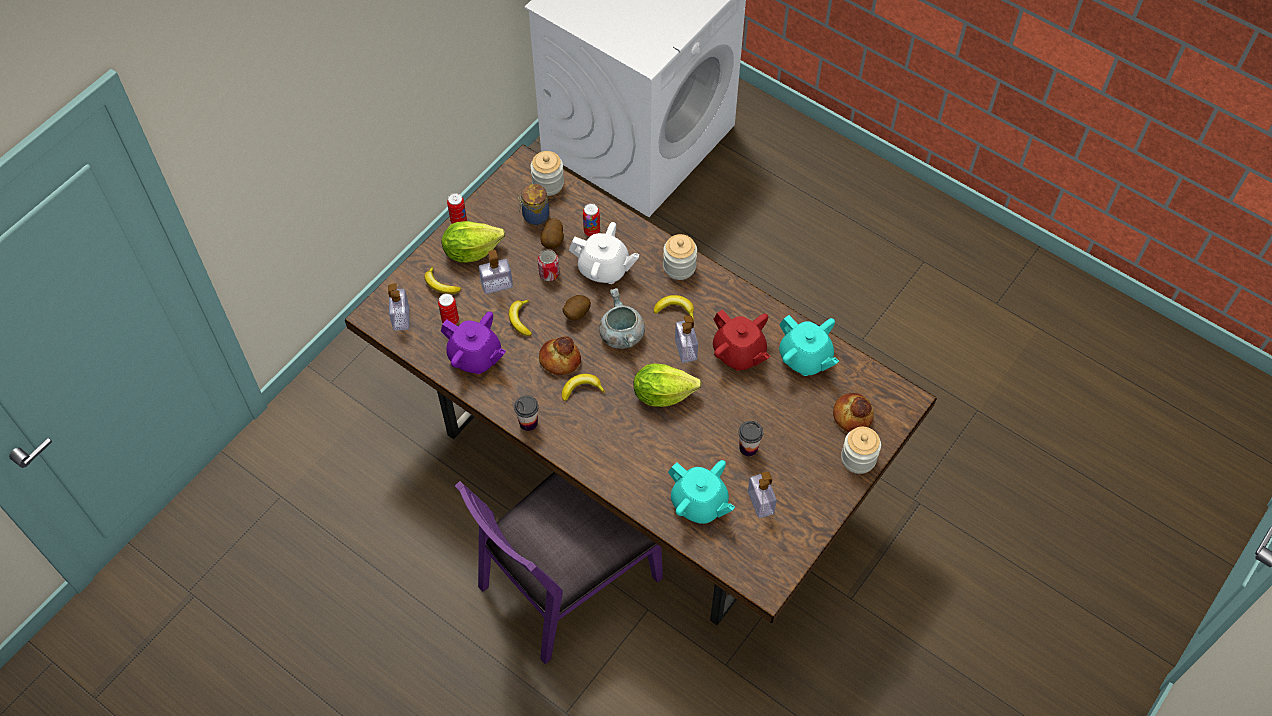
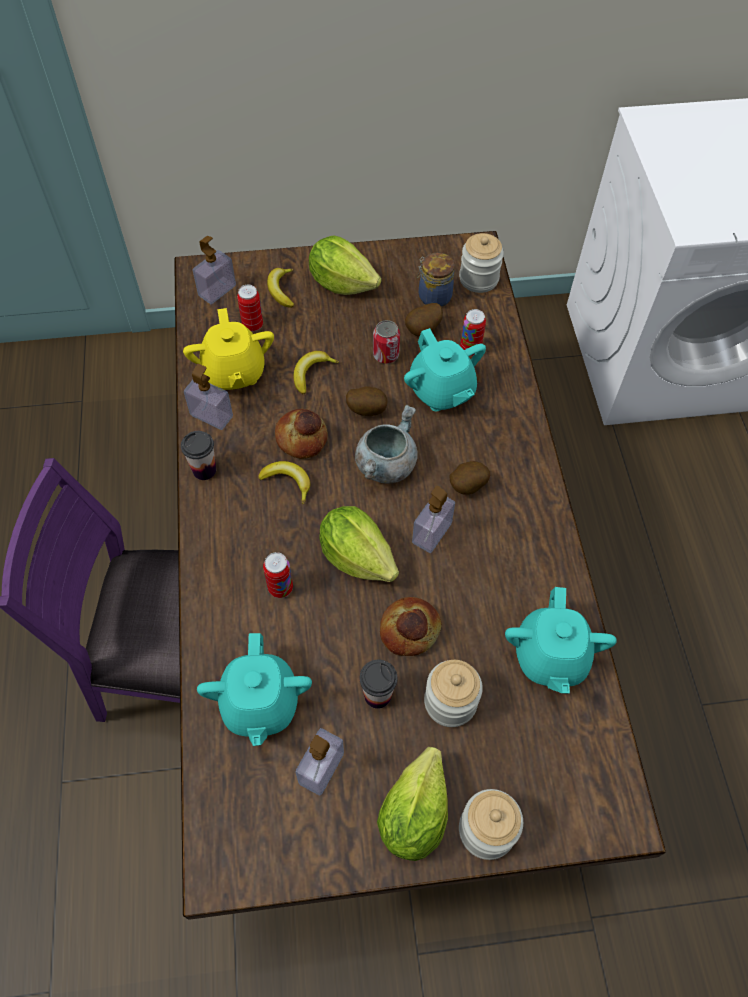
camera: 45 degrees right, 0 degrees up
purple teapot [441,312,506,374] -> yellow teapot [183,308,274,390]
can [447,193,467,224] -> can moved to [263,552,293,598]
soap dispenser [479,250,513,294] -> soap dispenser moved to [184,364,233,430]
white teapot [569,222,640,284] -> turquoise teapot [404,328,486,411]
banana [654,295,694,321] -> potato [450,461,490,495]
jar [663,234,697,280] -> jar moved to [424,660,483,727]
red teapot [713,309,770,371] -> none
bread [833,393,874,432] -> bread moved to [380,597,442,656]
none -> lettuce [377,747,448,861]

